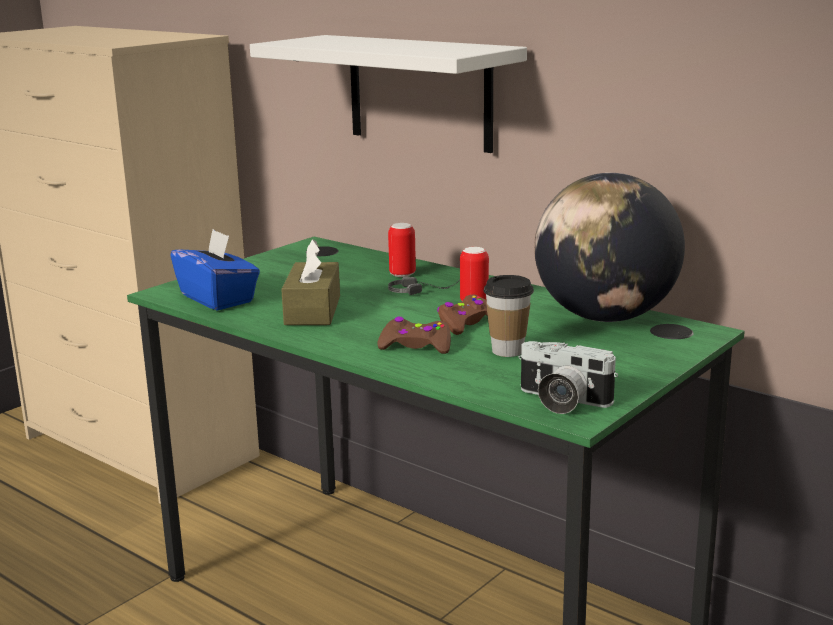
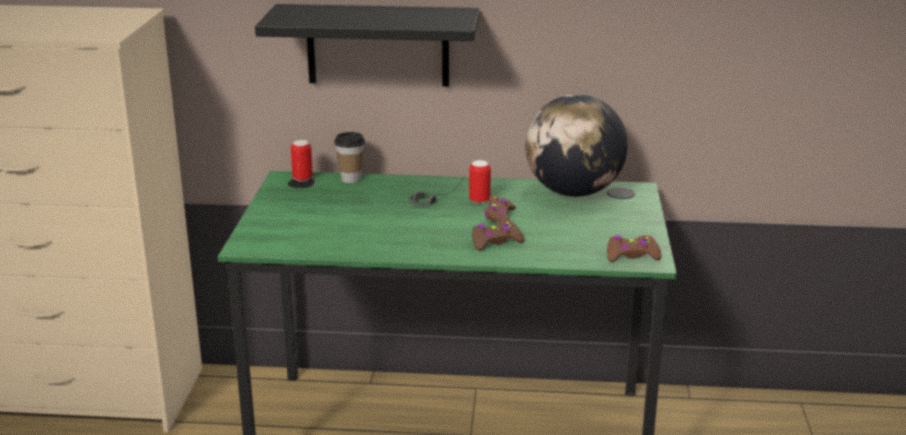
camera: 35 degrees left, 5 degrees up
blue tissue box [170,229,260,311] -> none
white shelf [250,35,527,153] -> black shelf [255,4,480,87]
brown tissue box [281,239,340,325] -> none
can [388,223,416,277] -> can moved to [291,140,313,182]
cup [484,275,534,357] -> cup moved to [334,132,365,183]
camera [519,341,618,414] -> brown game controller [607,235,661,262]

